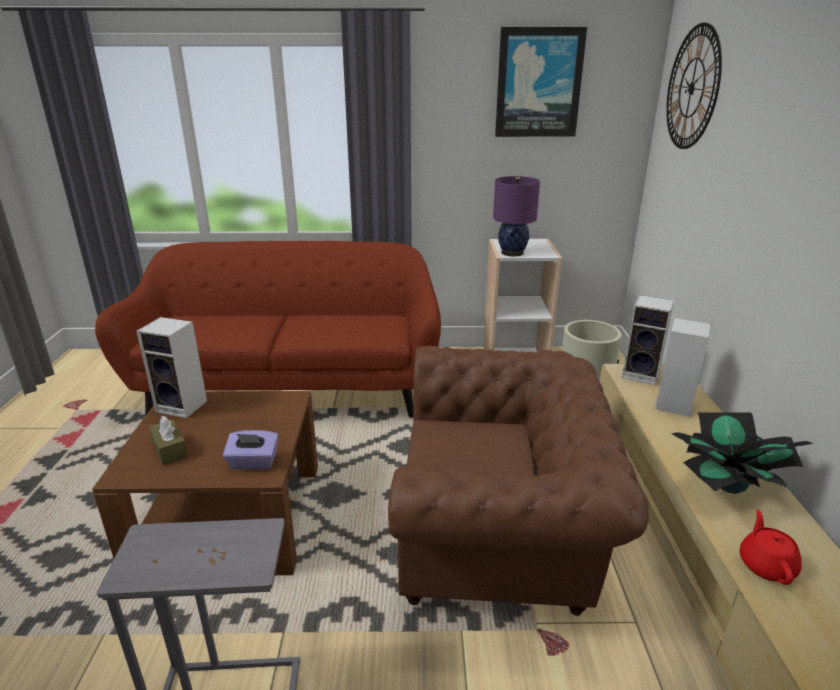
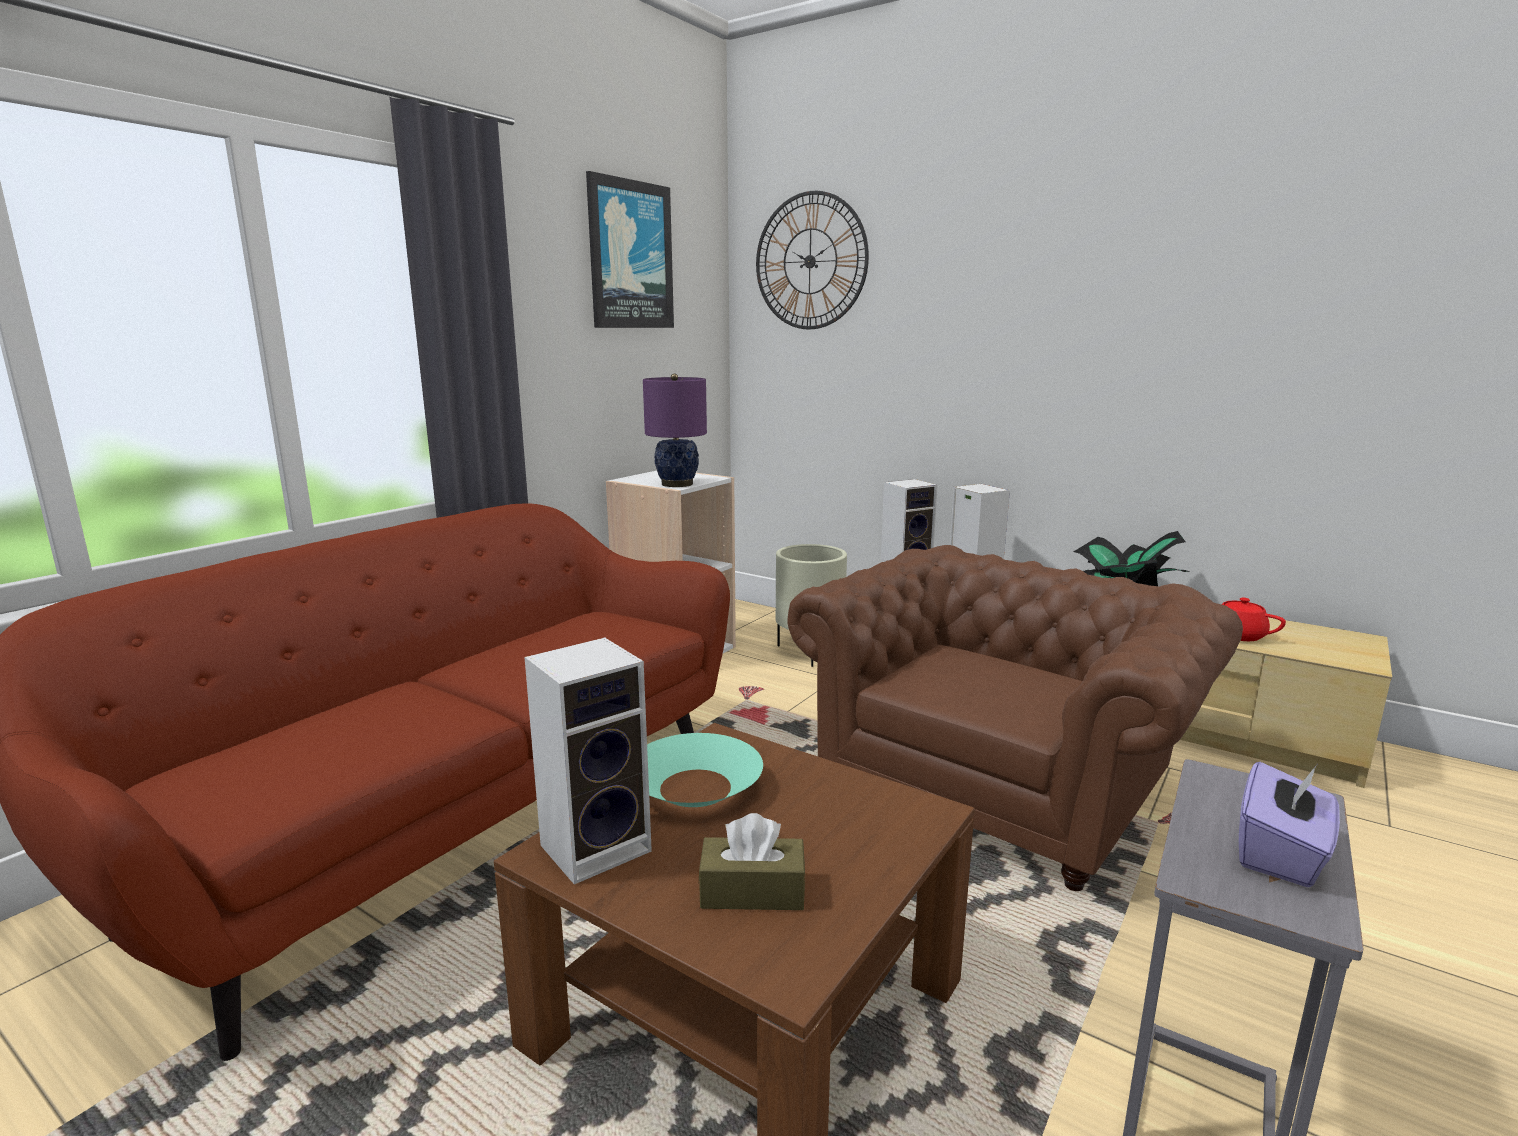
camera: 55 degrees left, 10 degrees down
purple tissue box [223,430,279,470] -> purple tissue box moved to [1239,762,1340,887]
none -> turquoise bowl [647,733,763,807]

